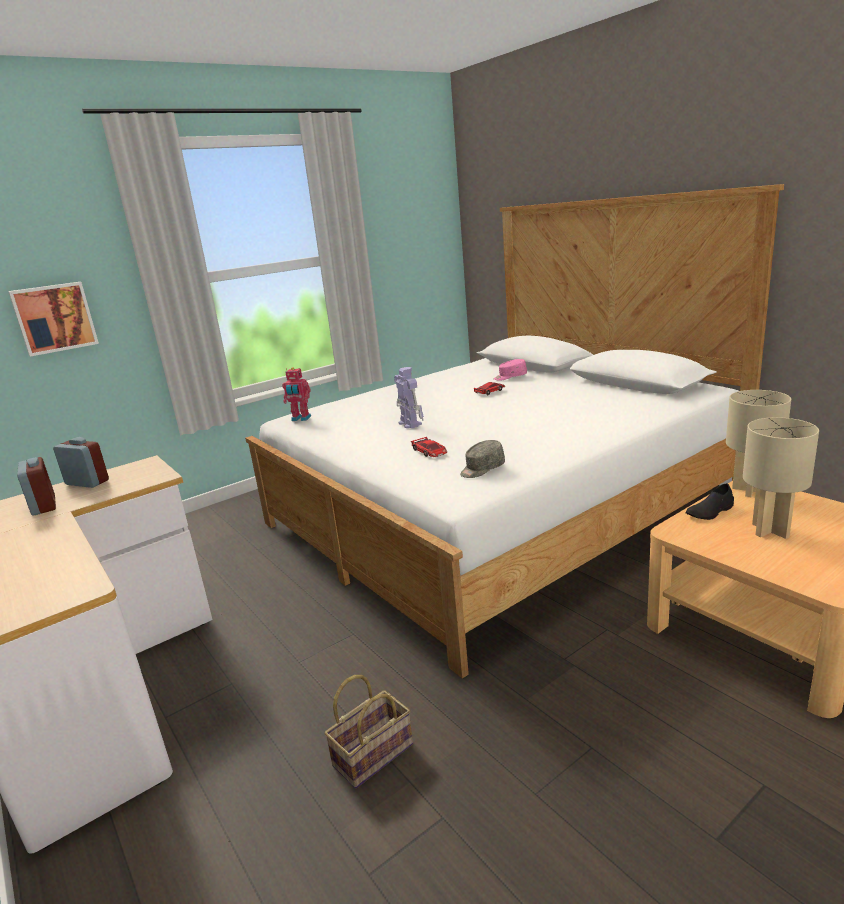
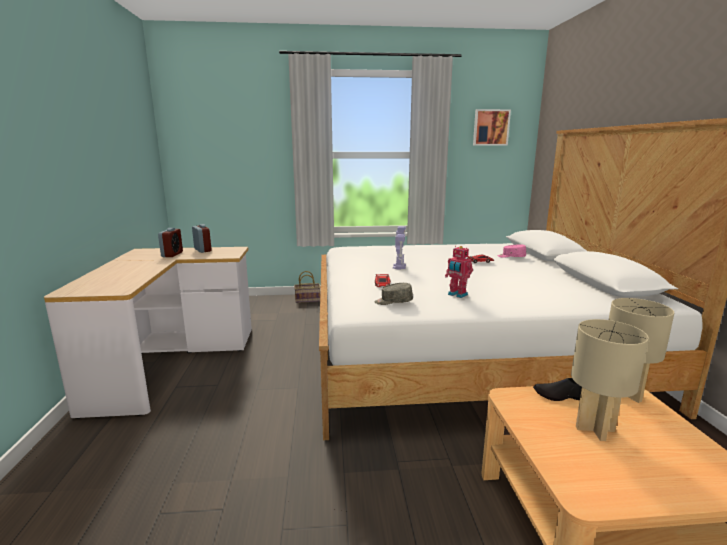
camera: 30 degrees right, 5 degrees down
picture [8,282,99,357] -> picture moved to [473,109,511,146]
toy robot [282,367,311,421] -> toy robot moved to [445,246,473,298]
basket [324,675,413,789] -> basket moved to [294,271,320,303]

